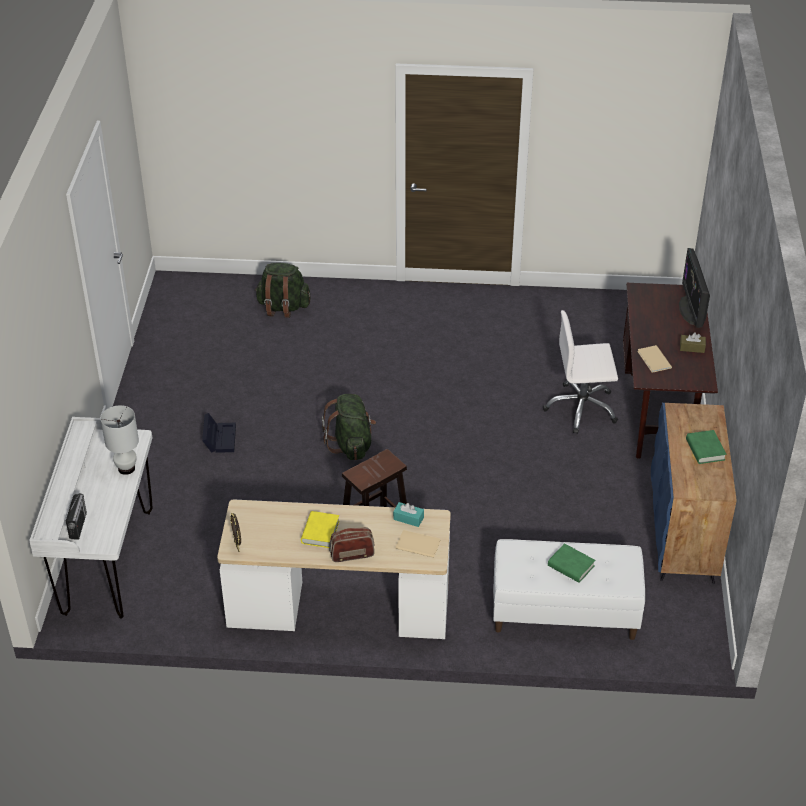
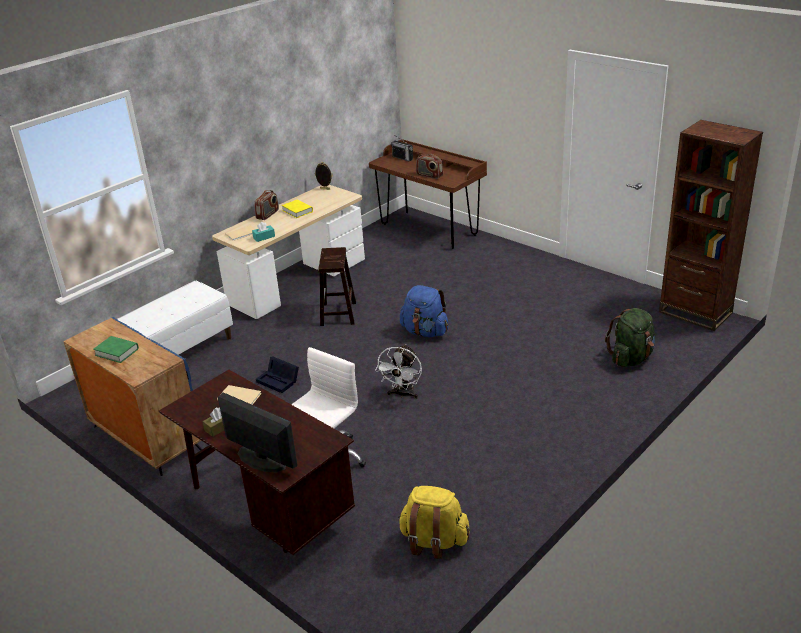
camera: 130 degrees right, 10 degrees down
white desk [29,417,153,619] -> brown desk [369,139,487,249]
white table lamp [100,405,139,475] -> radio [416,154,443,179]
black storage box [202,413,236,453] -> black storage box moved to [256,357,299,393]
green backpack [322,394,376,460] -> blue backpack [400,285,448,337]
green book [548,543,595,583] -> none
none -> white fan [375,344,422,399]
none -> yellow backpack [398,486,469,559]
none -> brown bookcase [659,120,763,331]

